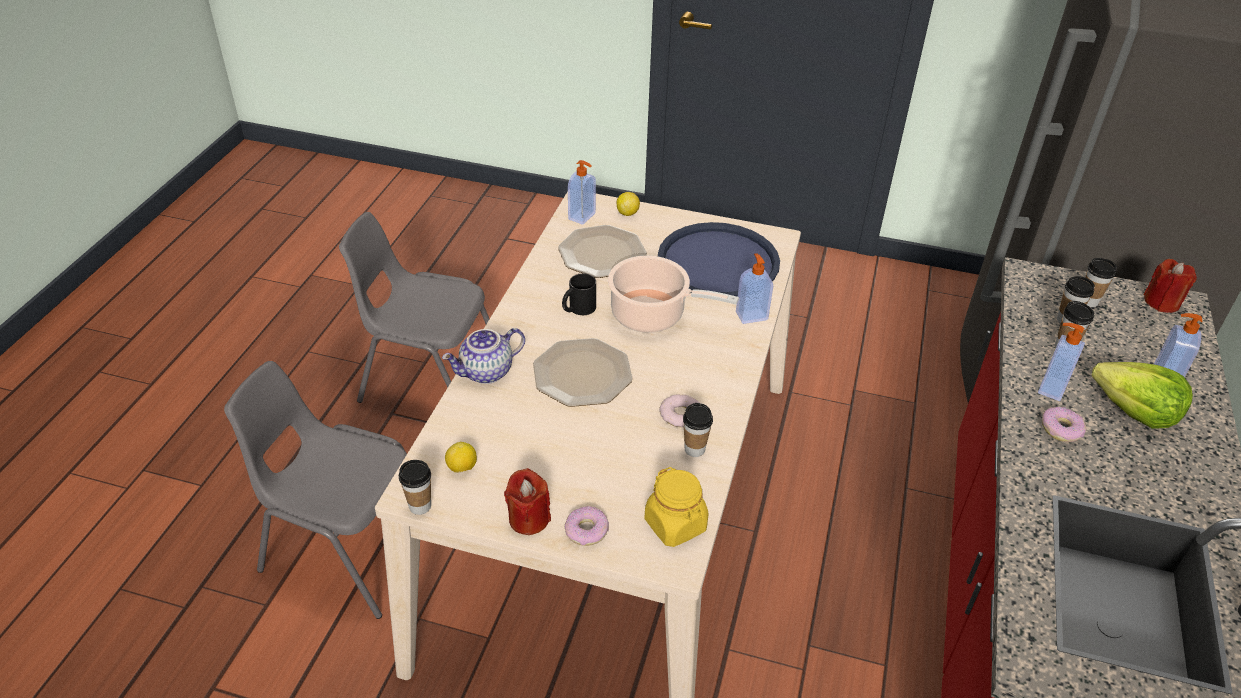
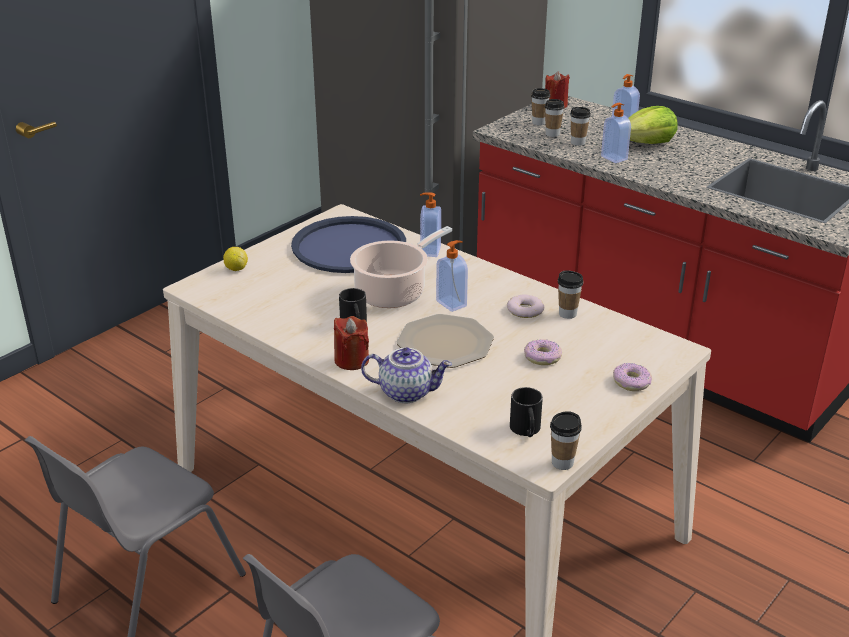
camera: 65 degrees left, 10 degrees down
teapot [442,328,525,384] -> teapot turned 75 degrees counterclockwise [361,347,452,403]
lemon [445,442,477,473] -> black mug [510,387,543,437]
red candle [504,469,551,535] -> red candle moved to [334,316,369,370]
plate [558,225,647,278] -> none
soap dispenser [568,160,596,225] -> soap dispenser moved to [436,240,468,312]
yellow jar [644,467,709,547] -> none
donut [1042,407,1086,442] -> donut moved to [524,339,562,365]

